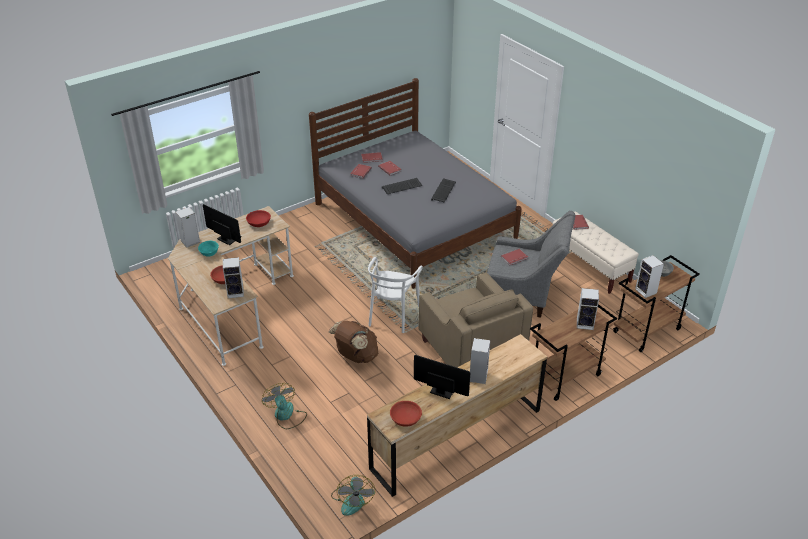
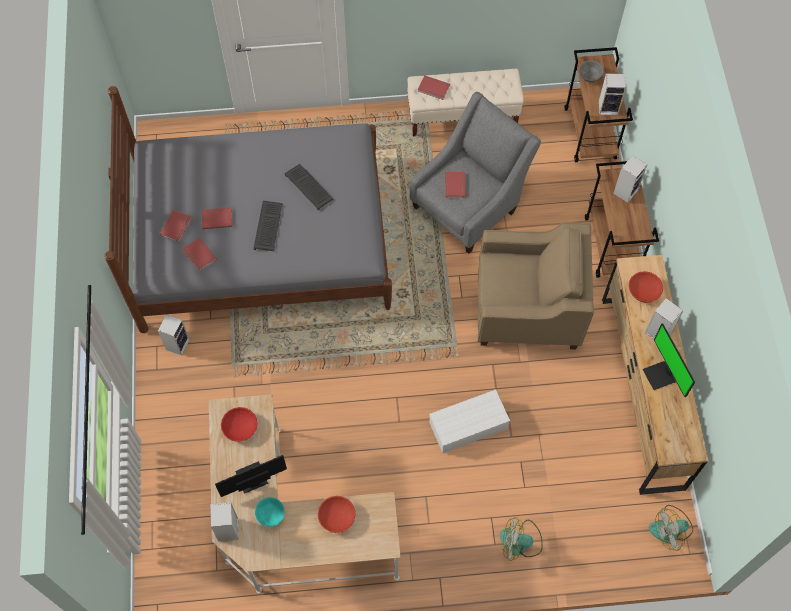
camera: 60 degrees left, 25 degrees up
speaker [223,257,244,298] -> speaker moved to [158,314,190,356]
brown backpack [329,321,378,363] -> white storage box [429,389,510,453]
fan [331,475,375,516] -> fan turned 135 degrees clockwise [649,505,693,551]
white chair [368,257,423,333] -> none
red bowl [390,401,422,427] -> red bowl moved to [629,271,663,303]
monitor [414,355,470,399] -> monitor turned 75 degrees counterclockwise [643,323,695,397]

